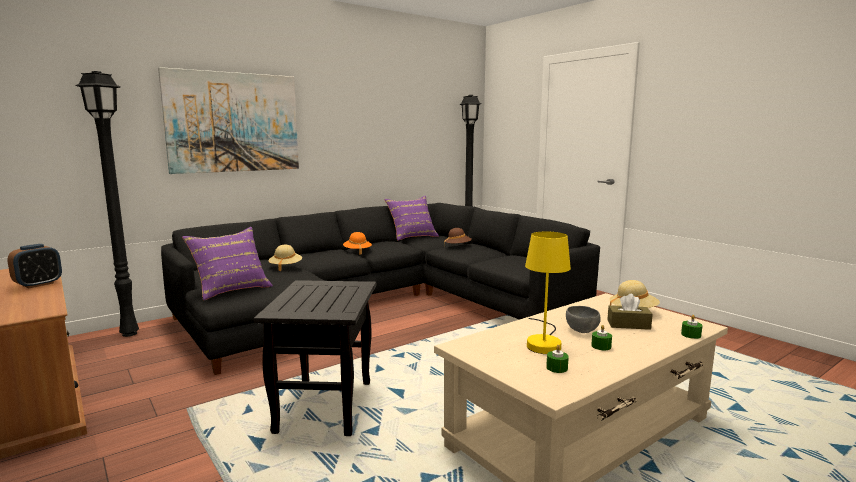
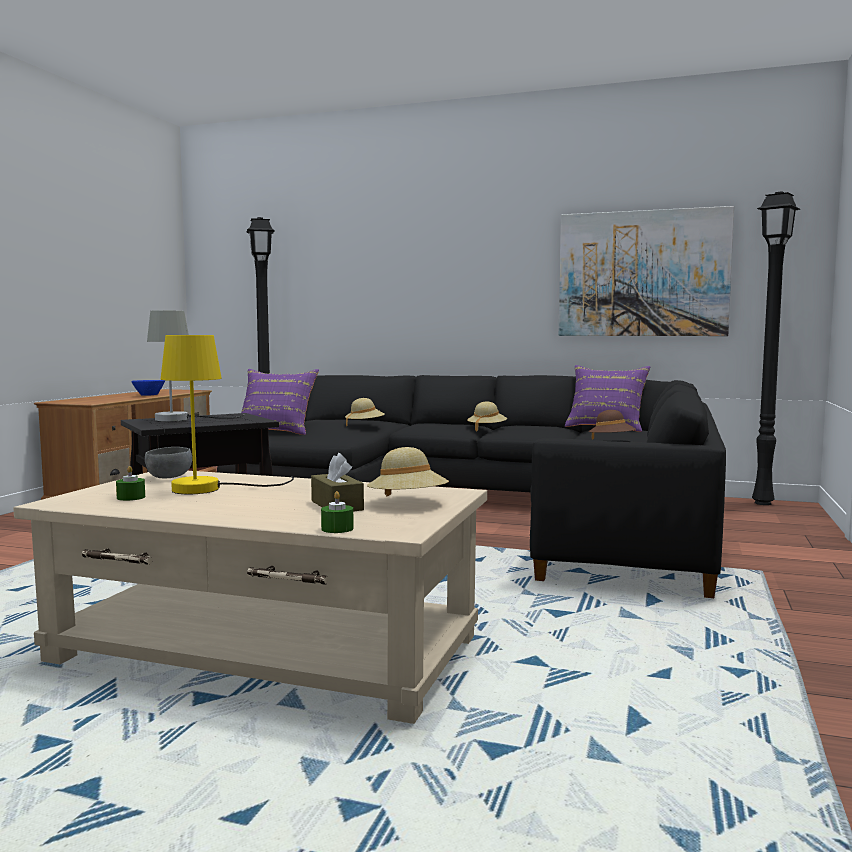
camera: 55 degrees right, 5 degrees down
alarm clock [7,244,62,288] -> blue bowl [131,380,165,396]
picture [158,67,299,174] -> picture moved to [559,206,734,336]
orange hat [343,232,372,255] -> beige hat [467,401,507,431]
grey bowl [566,306,601,333] -> grey bowl moved to [145,447,192,478]
green candle [591,325,612,350] -> none
none -> grey table lamp [147,310,245,422]

